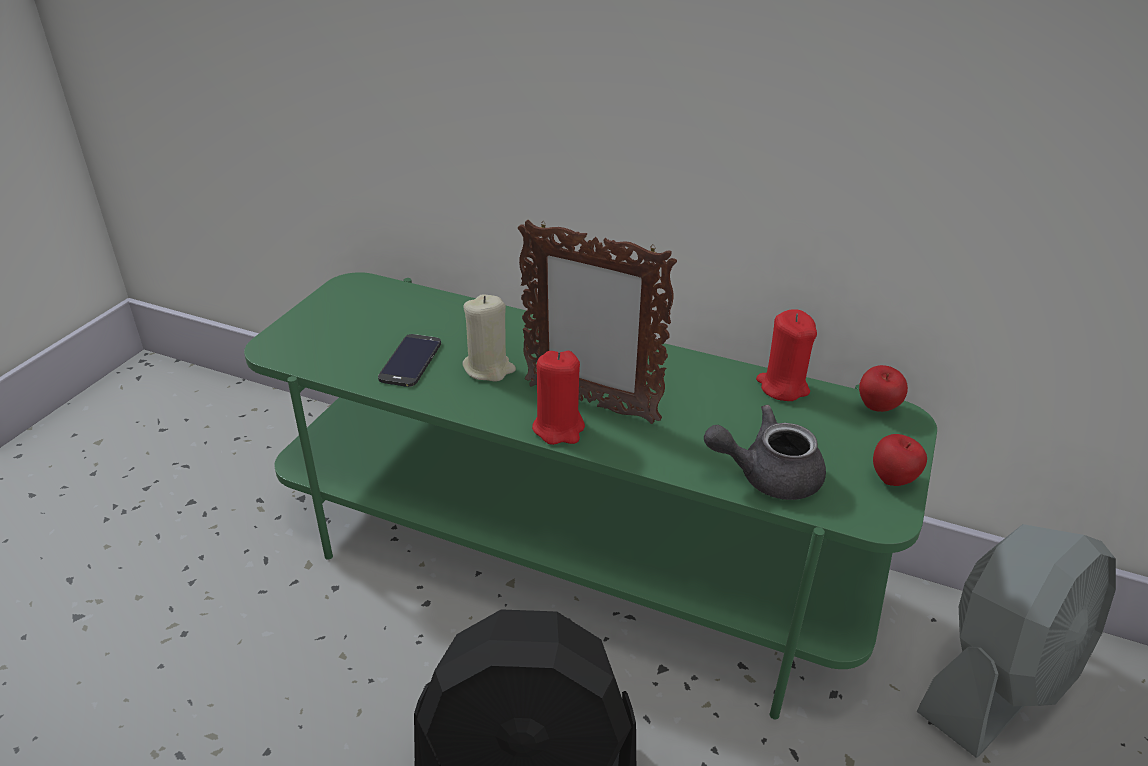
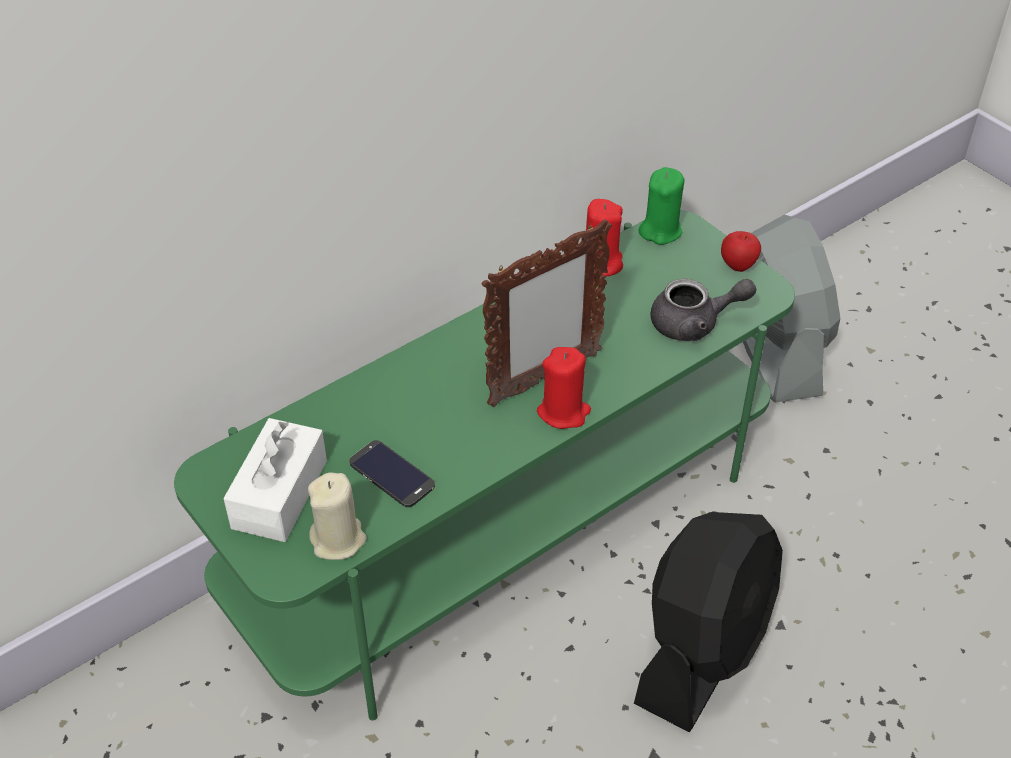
camera: 60 degrees left, 10 degrees up
beige candle [463,294,516,382] -> beige candle moved to [308,472,366,560]
grey teapot [704,405,826,500] -> grey teapot turned 120 degrees counterclockwise [651,279,756,341]
apple [859,365,908,412] -> green candle [638,167,685,245]
none -> white tissue box [223,418,327,542]

